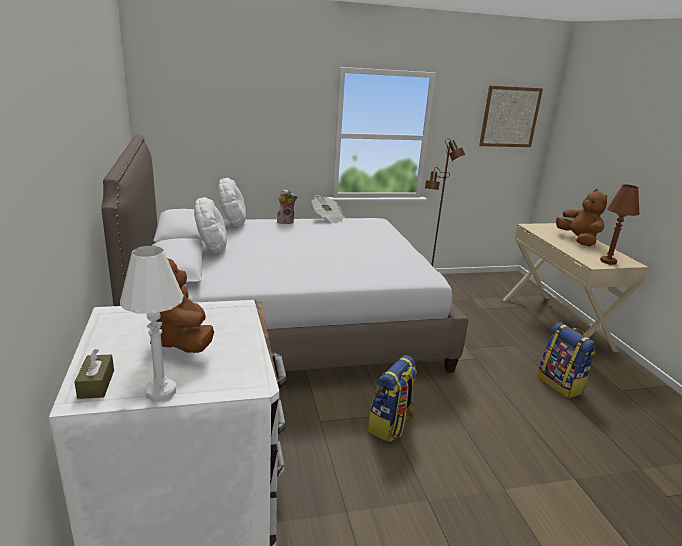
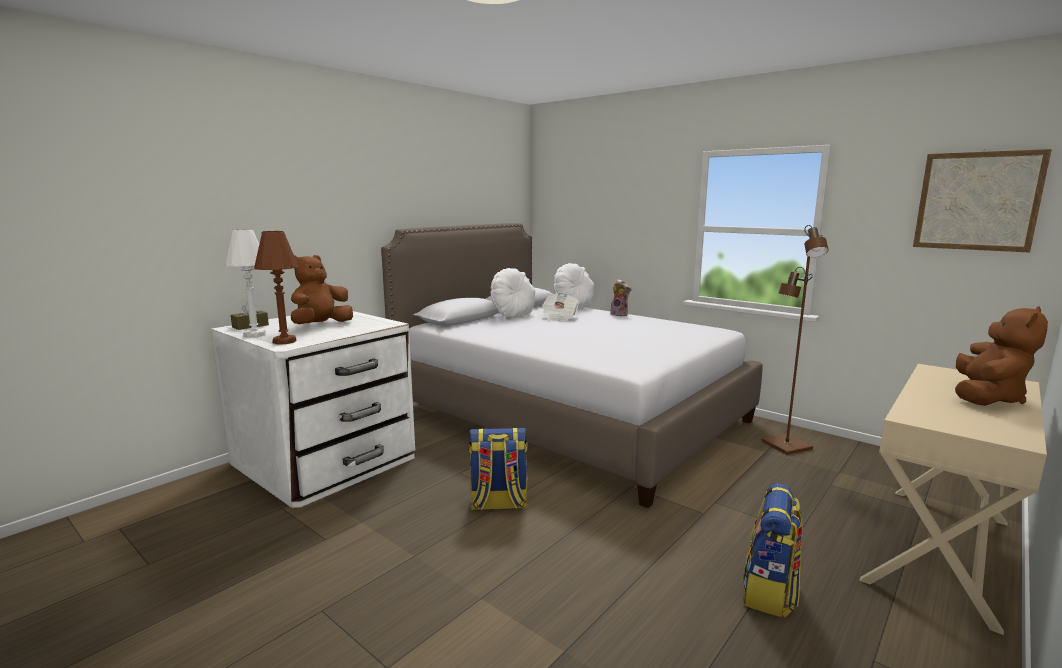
camera: 55 degrees right, 10 degrees down
newspaper [311,195,345,224] -> newspaper moved to [542,292,579,322]
brown table lamp [600,184,639,265] -> brown table lamp moved to [254,231,299,345]

